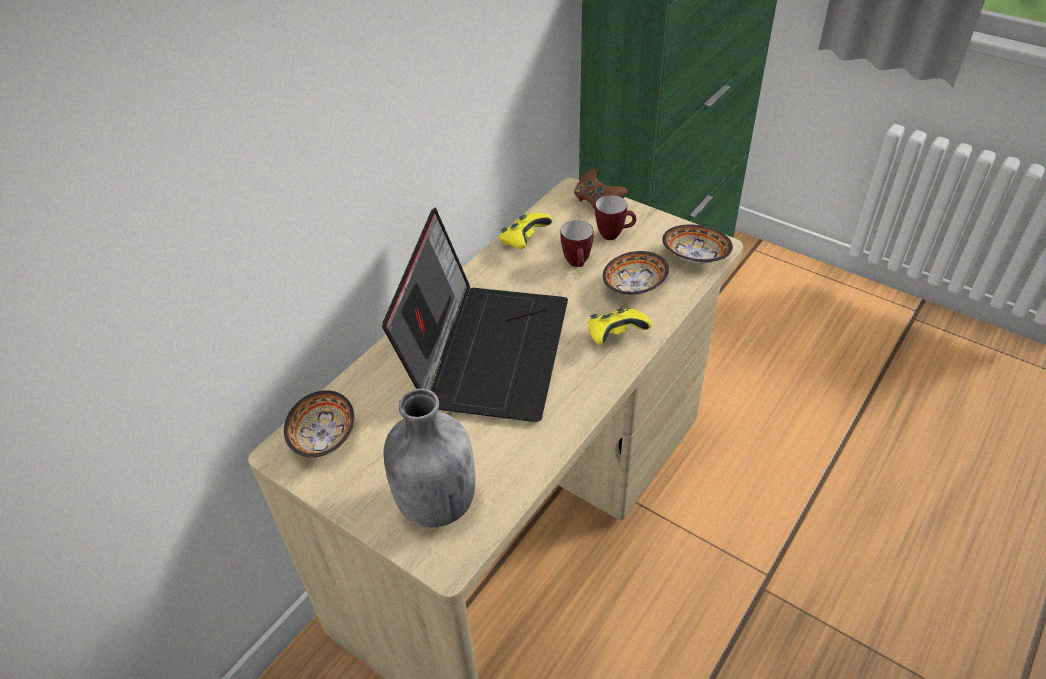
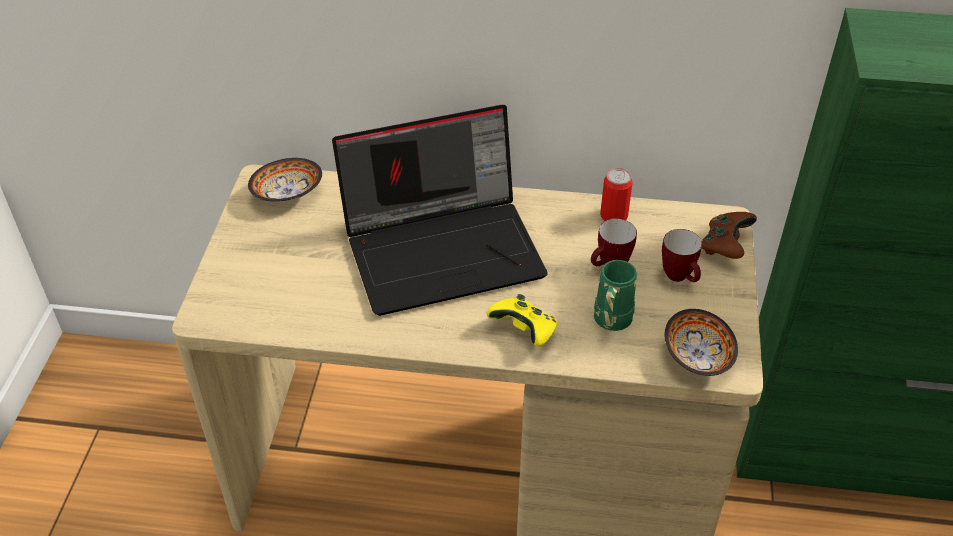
camera: 60 degrees right, 0 degrees up
grey bottle [384,388,475,527] -> none
yellow game controller [499,213,553,249] -> can [600,168,633,221]
bowl [602,251,669,295] -> green mug [594,260,637,331]

